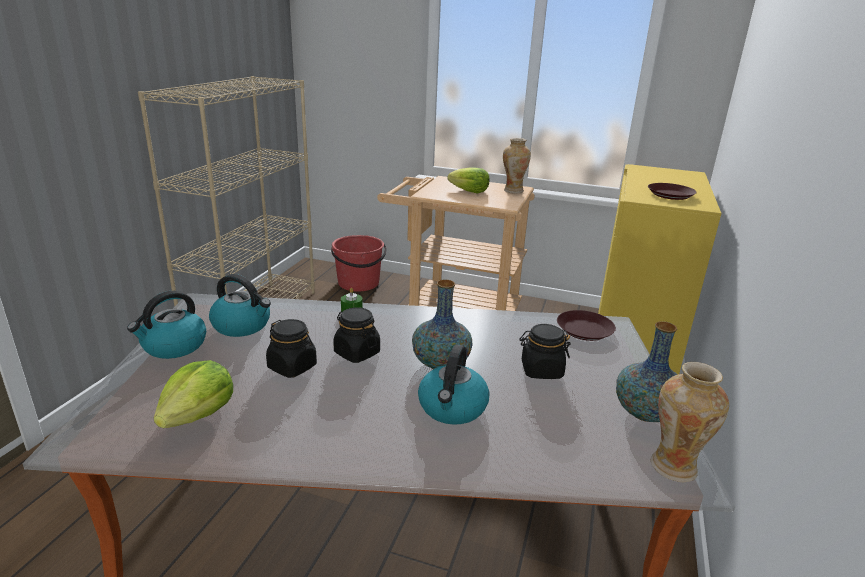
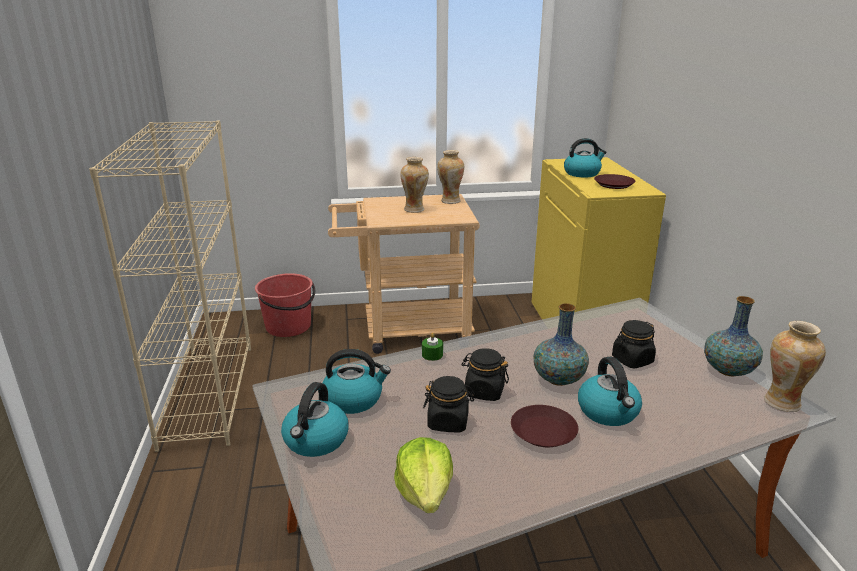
camera: 25 degrees left, 0 degrees up
lettuce [448,167,490,194] -> vase [400,157,429,213]
brown plate [557,310,616,341] -> brown plate moved to [511,405,578,447]
none -> kettle [564,138,607,178]

